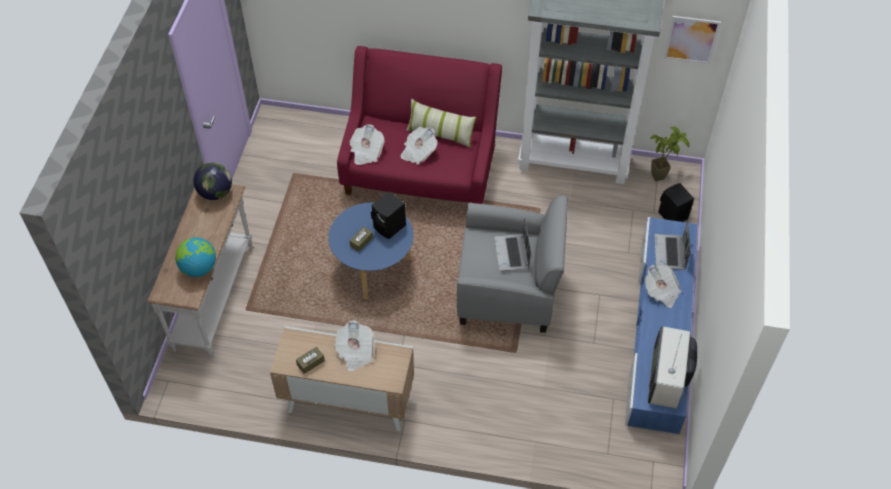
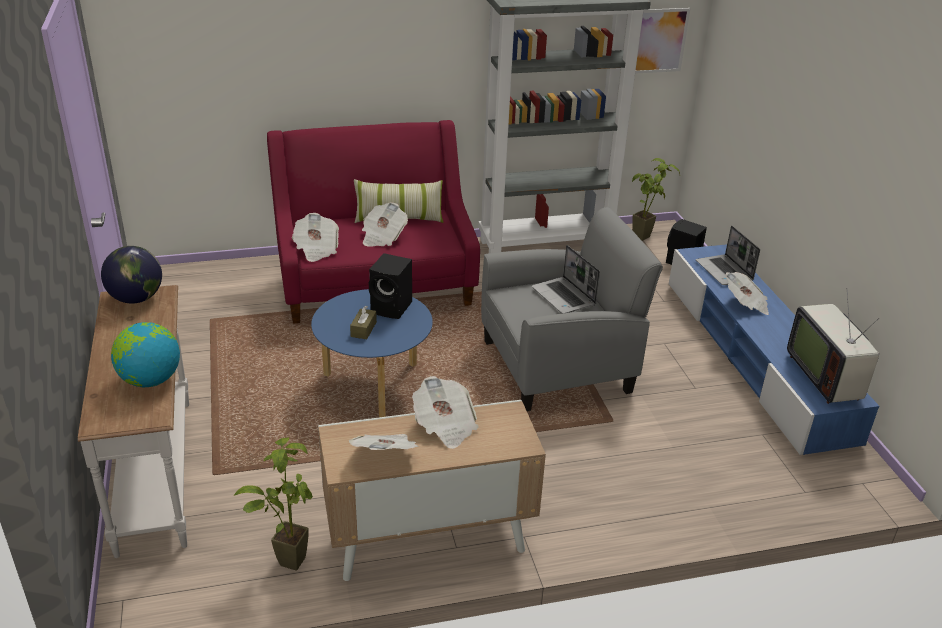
camera: 25 degrees left, 20 degrees down
brown tissue box [296,347,325,374] -> newspaper [349,434,419,450]
none -> potted plant [233,437,313,571]

